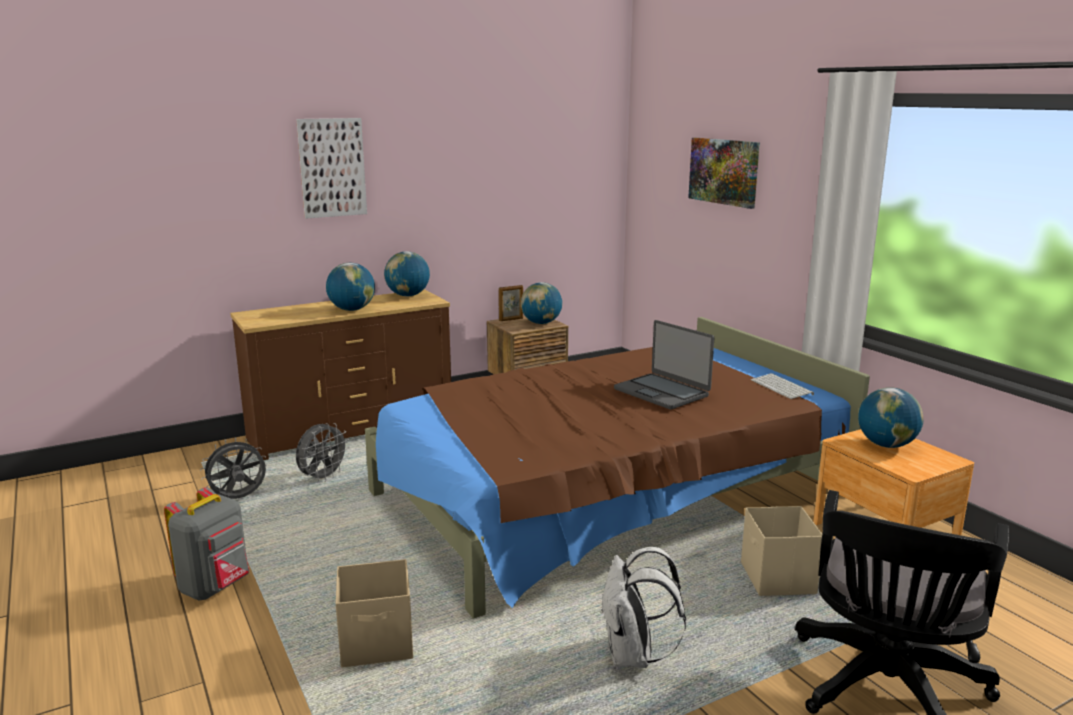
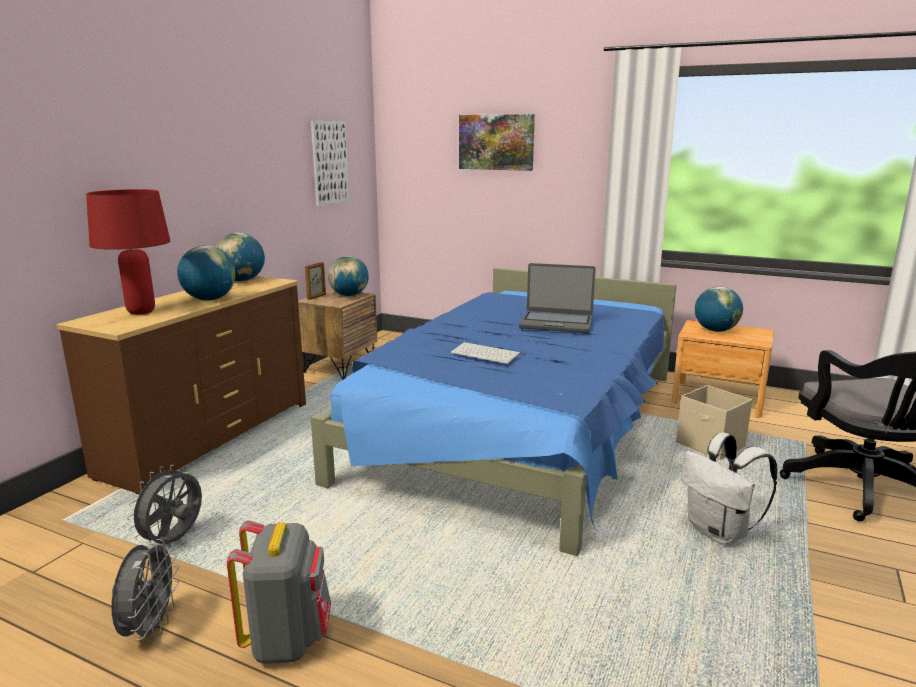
camera: 35 degrees left, 0 degrees up
picture [296,118,367,218] -> picture moved to [311,121,350,206]
grey fan [296,423,350,482] -> grey fan moved to [111,539,179,642]
beige storage box [336,559,413,667] -> none
brown bed [365,317,870,619] -> blue bed [311,268,677,556]
keyboard [751,373,814,399] -> keyboard moved to [450,342,521,364]
none -> red table lamp [86,189,170,314]

